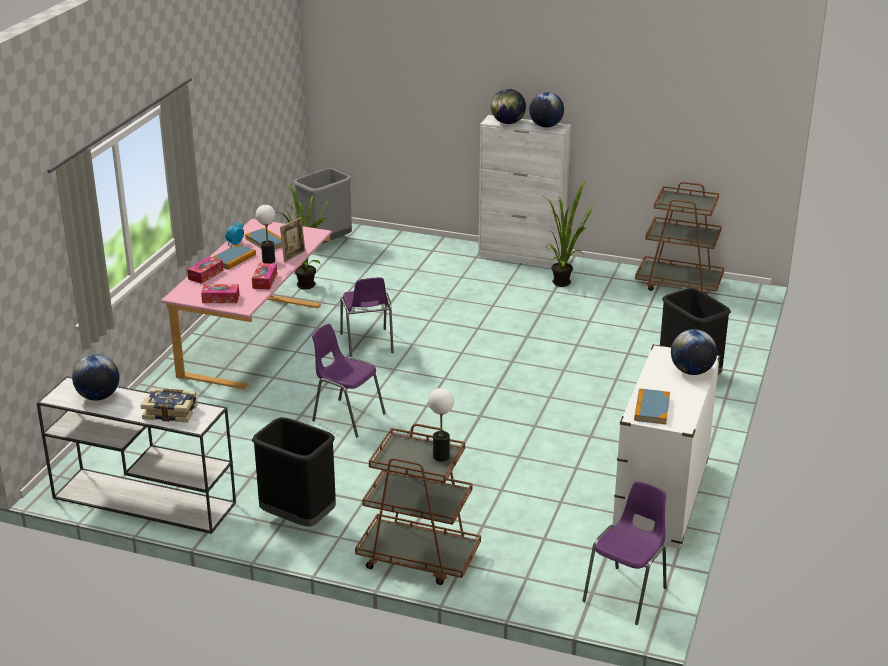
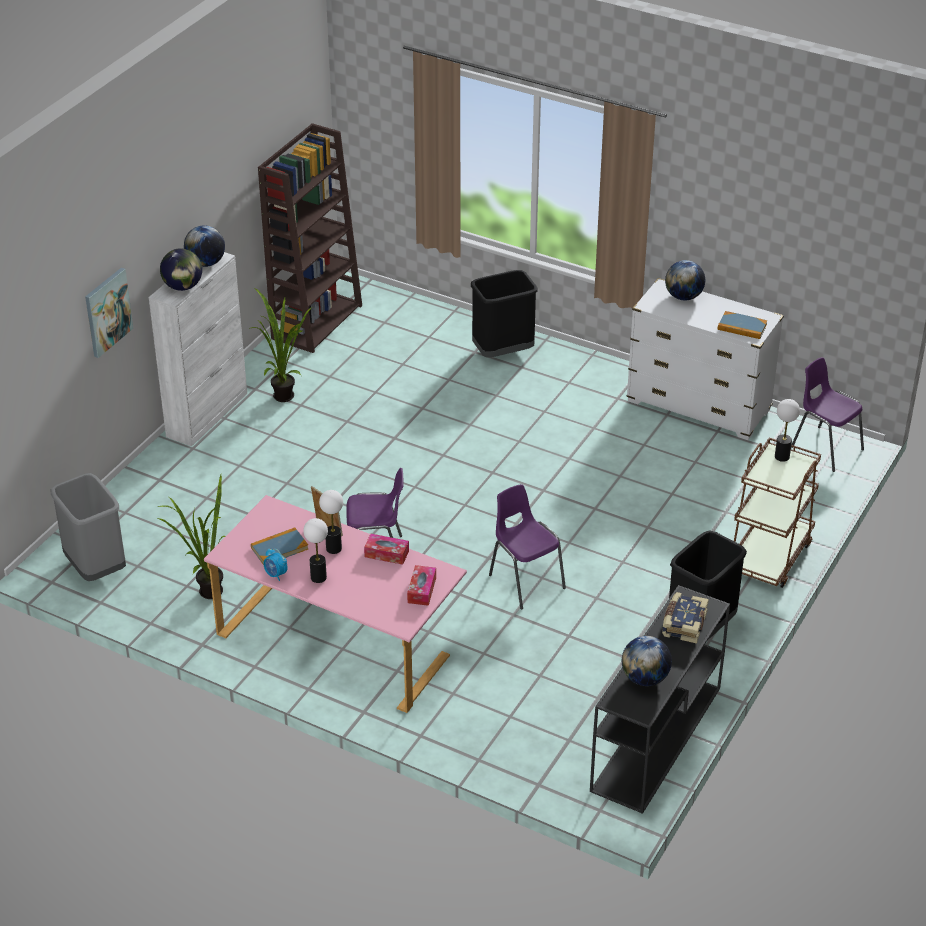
camera: 80 degrees left, 10 degrees up
white console table [37,376,236,534] -> black console table [590,585,730,814]
tissue box [187,256,223,284] -> none
book [213,244,256,270] -> table lamp [303,518,328,583]
purple chair [312,324,386,438] -> purple chair turned 105 degrees clockwise [489,484,566,609]
brown cart [635,182,724,294] -> brown bookcase [258,123,362,353]
none -> picture [85,268,133,358]

